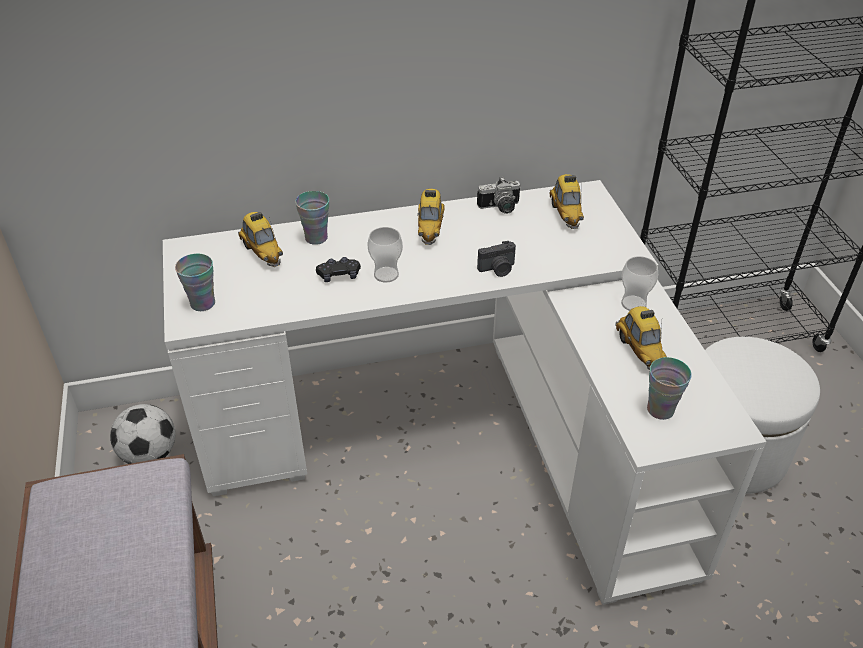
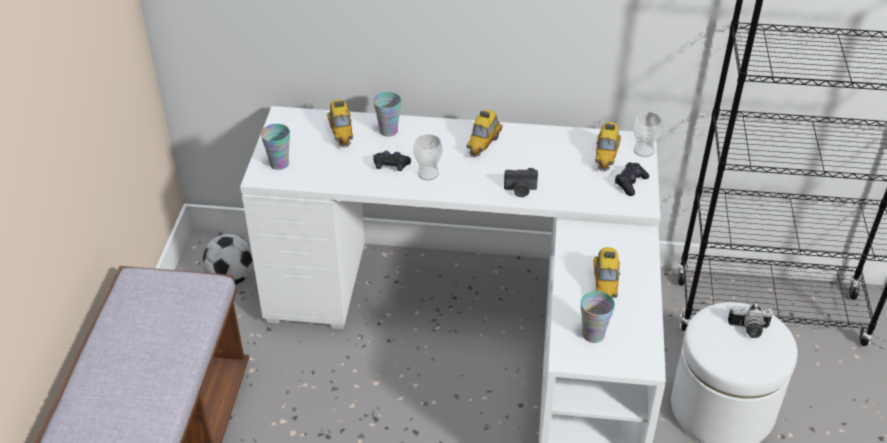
camera: 20 degrees right, 0 degrees up
camera [477,177,520,214] -> camera moved to [728,303,773,338]
cup [621,256,658,311] -> cup moved to [633,112,662,157]
none -> black game controller [615,162,649,196]

